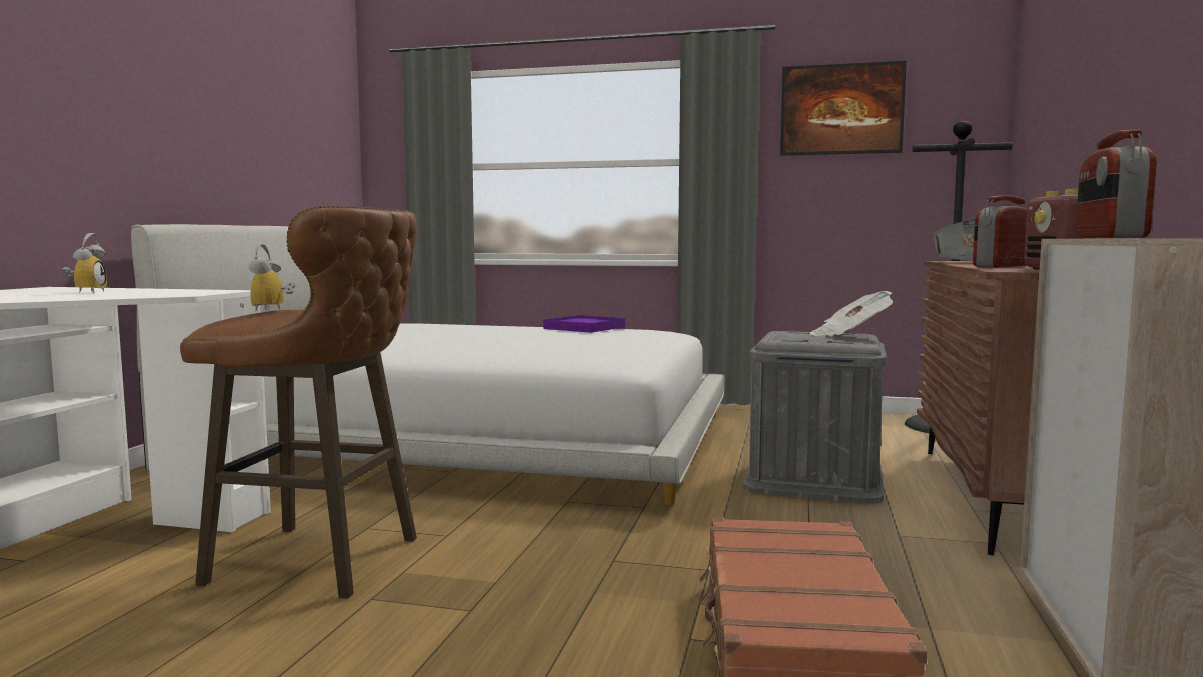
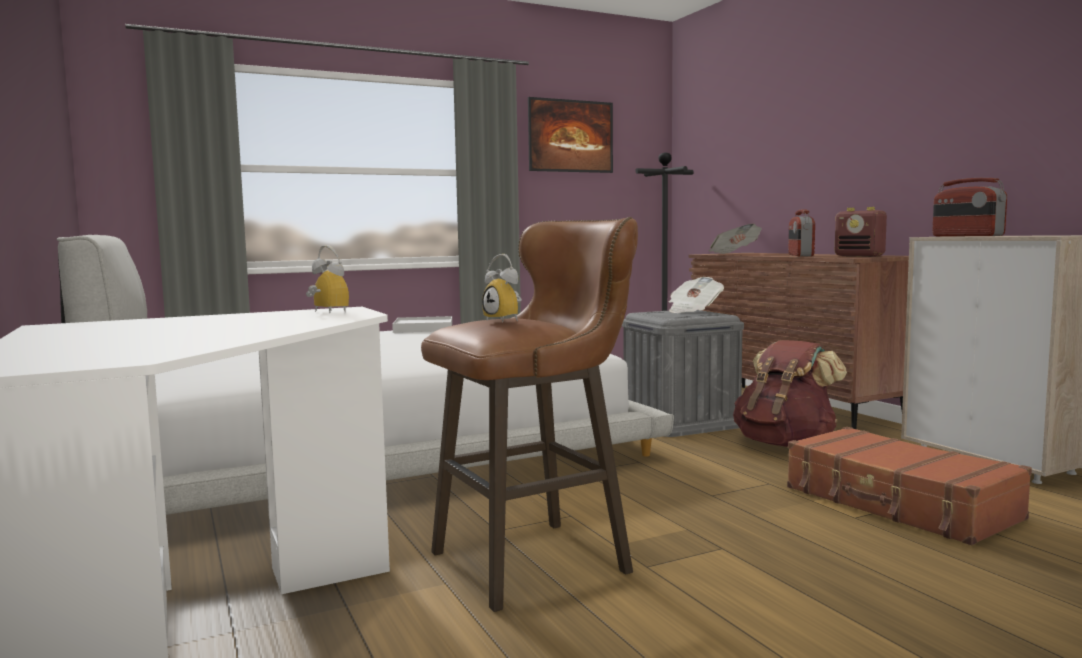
camera: 40 degrees left, 0 degrees up
alarm clock [62,233,107,293] -> alarm clock moved to [306,245,349,313]
purple tray [543,315,625,333] -> white tray [392,316,452,333]
none -> brown backpack [733,340,847,447]

